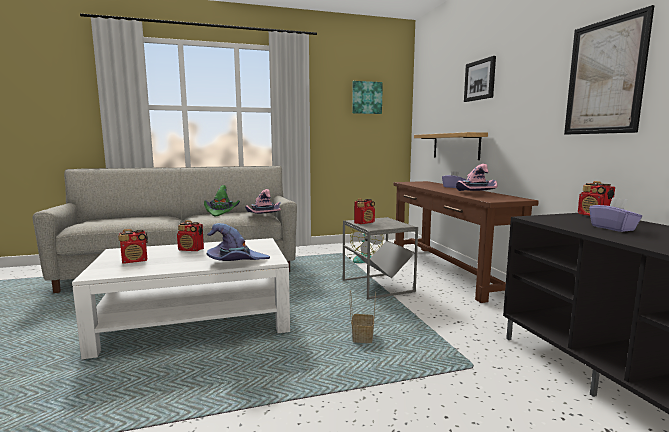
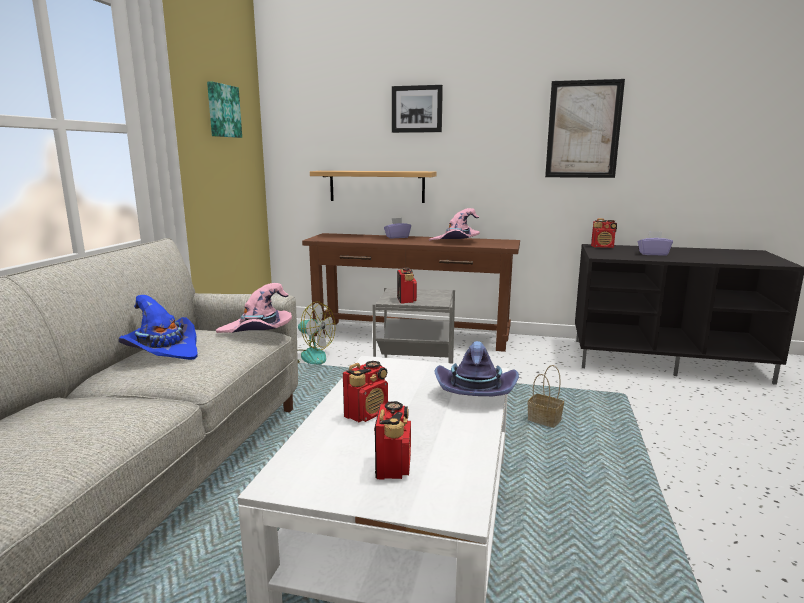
camera: 60 degrees left, 5 degrees up
green hat [204,185,240,217] -> blue hat [118,295,198,360]

